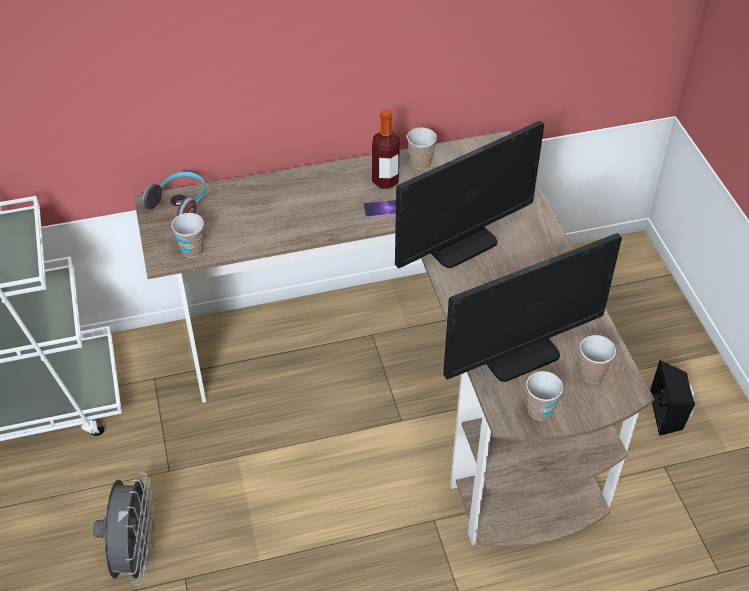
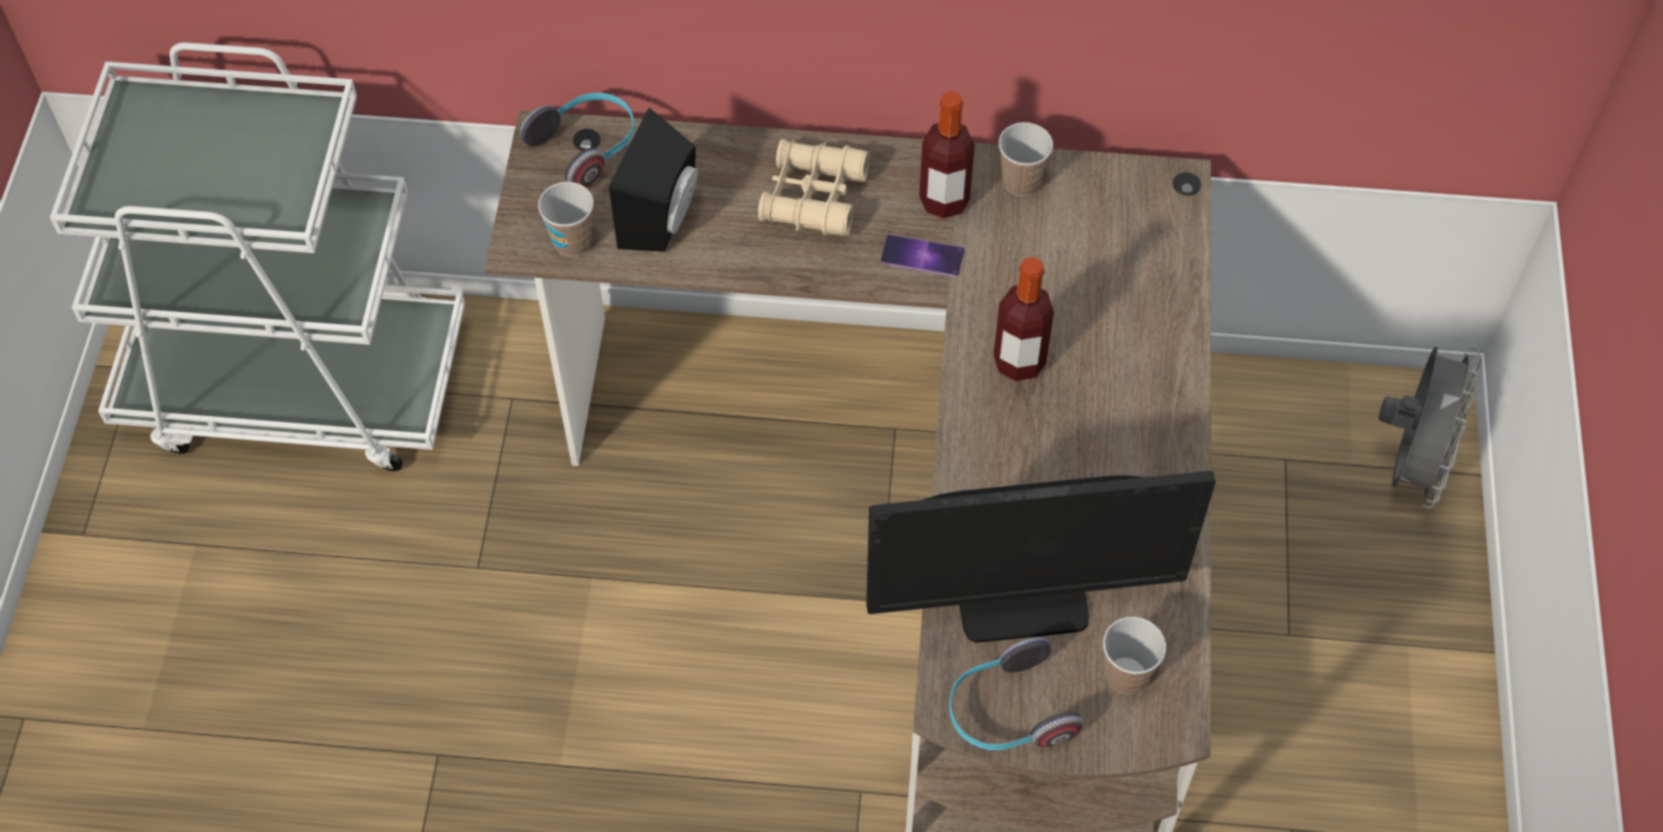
camera: 20 degrees right, 10 degrees up
grey fan [93,472,155,586] -> grey fan moved to [1379,346,1482,509]
monitor [395,121,544,268] -> bottle [993,257,1054,381]
cup [526,371,563,420] -> headphones [949,637,1083,750]
black speaker [650,360,695,436] -> black speaker moved to [609,108,698,252]
none -> beige binoculars [758,139,870,236]

